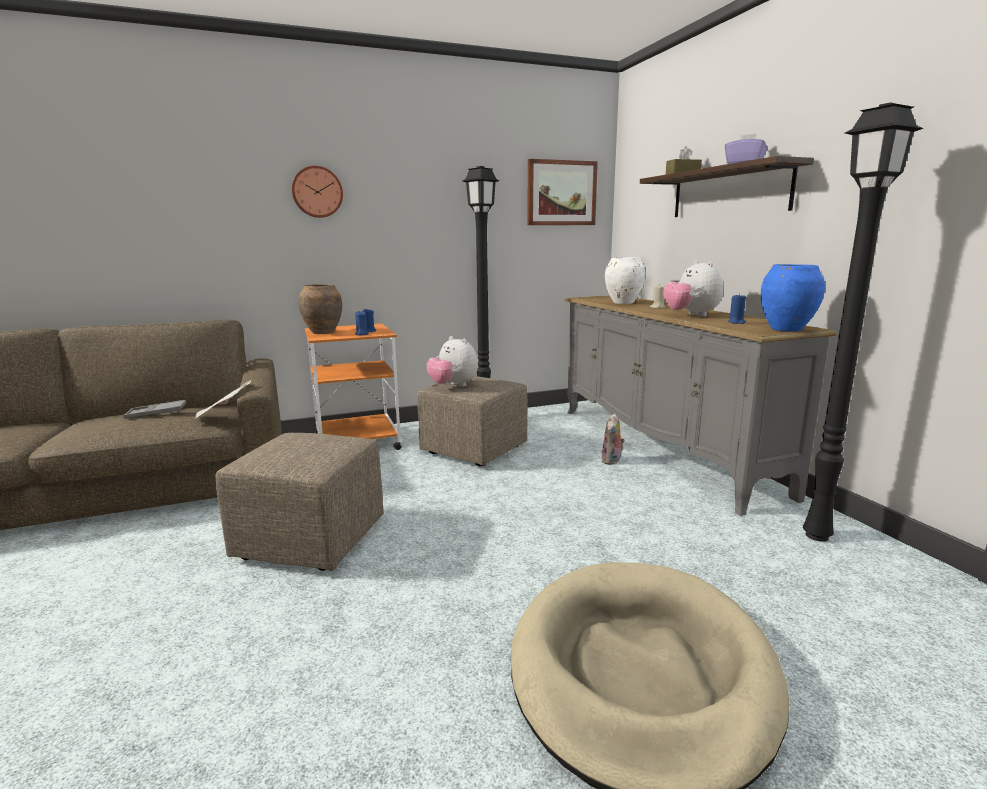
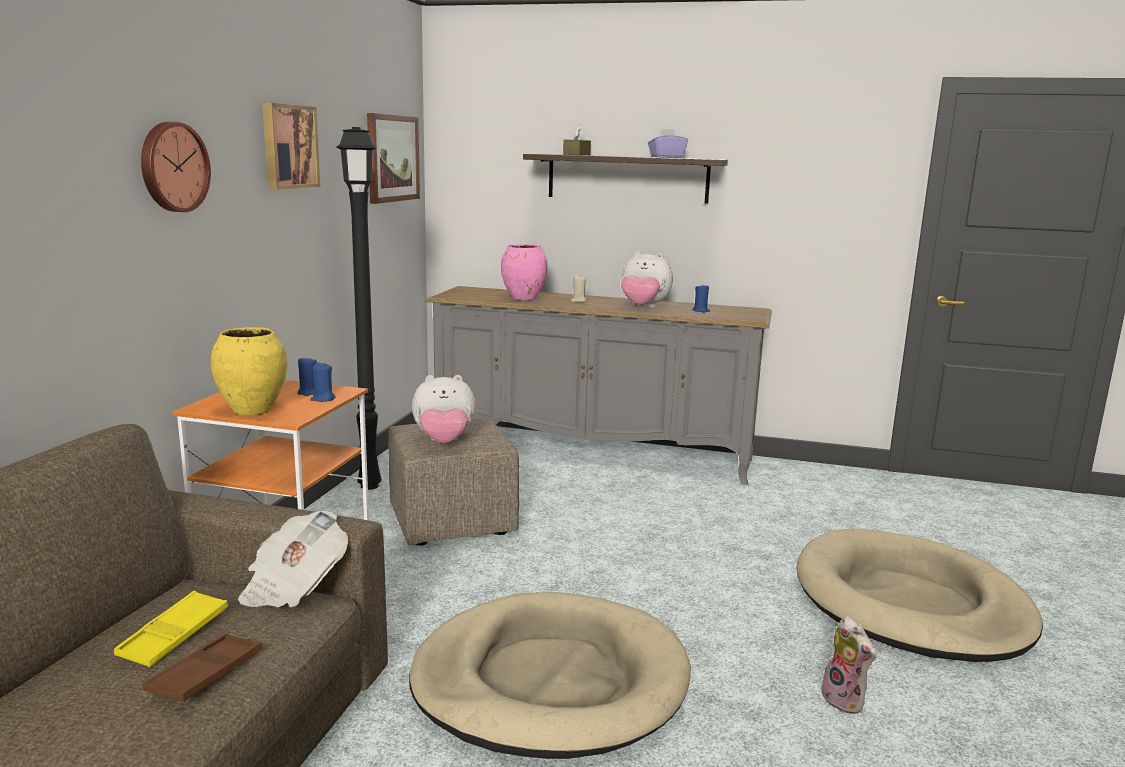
camera: 55 degrees left, 0 degrees up
grey tray [123,400,186,419] -> yellow tray [114,591,228,667]
beige ottoman [216,433,384,571] -> beige dog bed [409,592,691,759]
brown vase [299,284,342,334] -> yellow vase [211,327,287,416]
plush toy [601,413,625,465] -> plush toy moved to [820,616,877,714]
white vase [605,257,645,304] -> pink vase [501,244,547,301]
blue vase [761,264,825,331] -> none
black floor lamp [803,103,924,542] -> none
none -> brown tray [143,634,263,703]
none -> picture [262,103,320,190]

